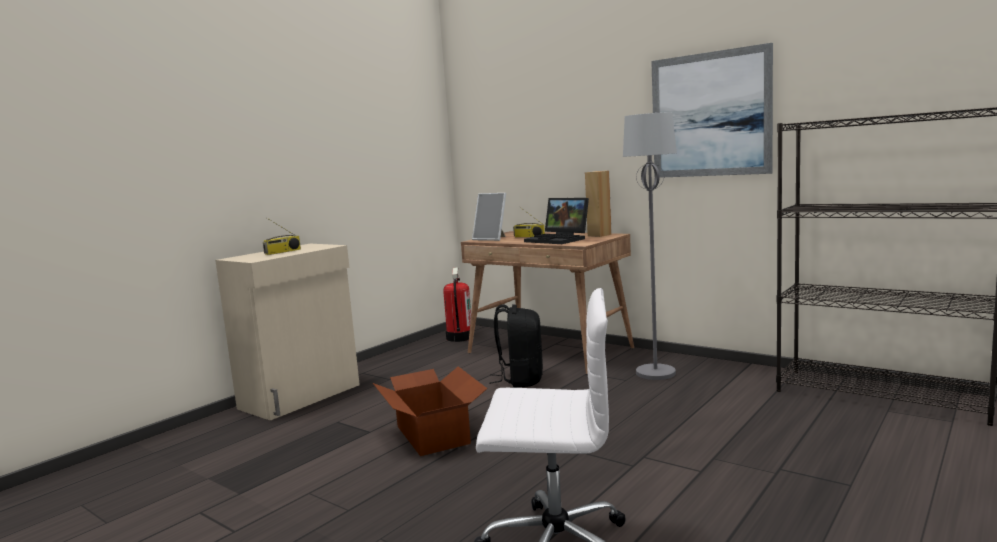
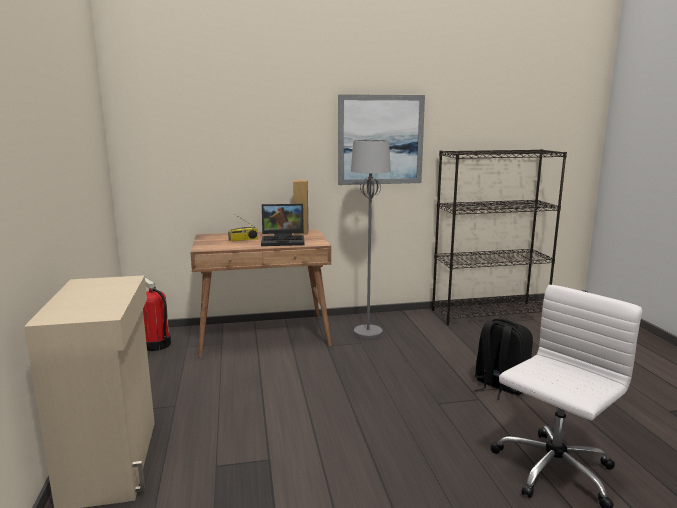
camera: 50 degrees left, 5 degrees up
radio [263,218,301,255] -> none
cardboard box [373,366,487,456] -> none
picture frame [472,193,506,241] -> none
black backpack [489,304,543,388] -> black backpack moved to [474,318,533,400]

